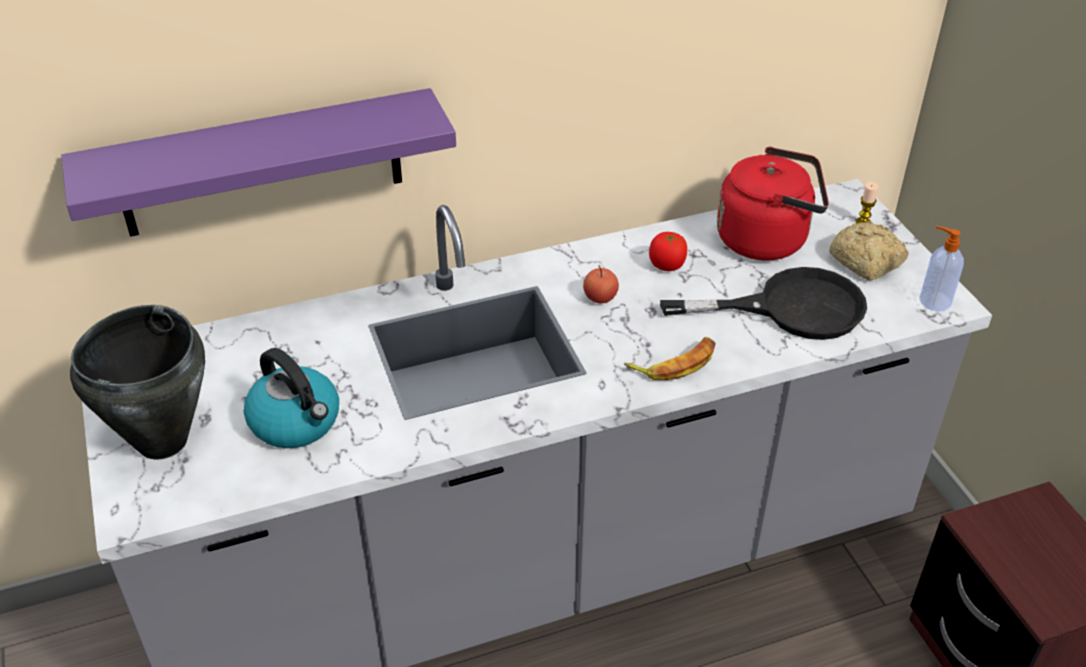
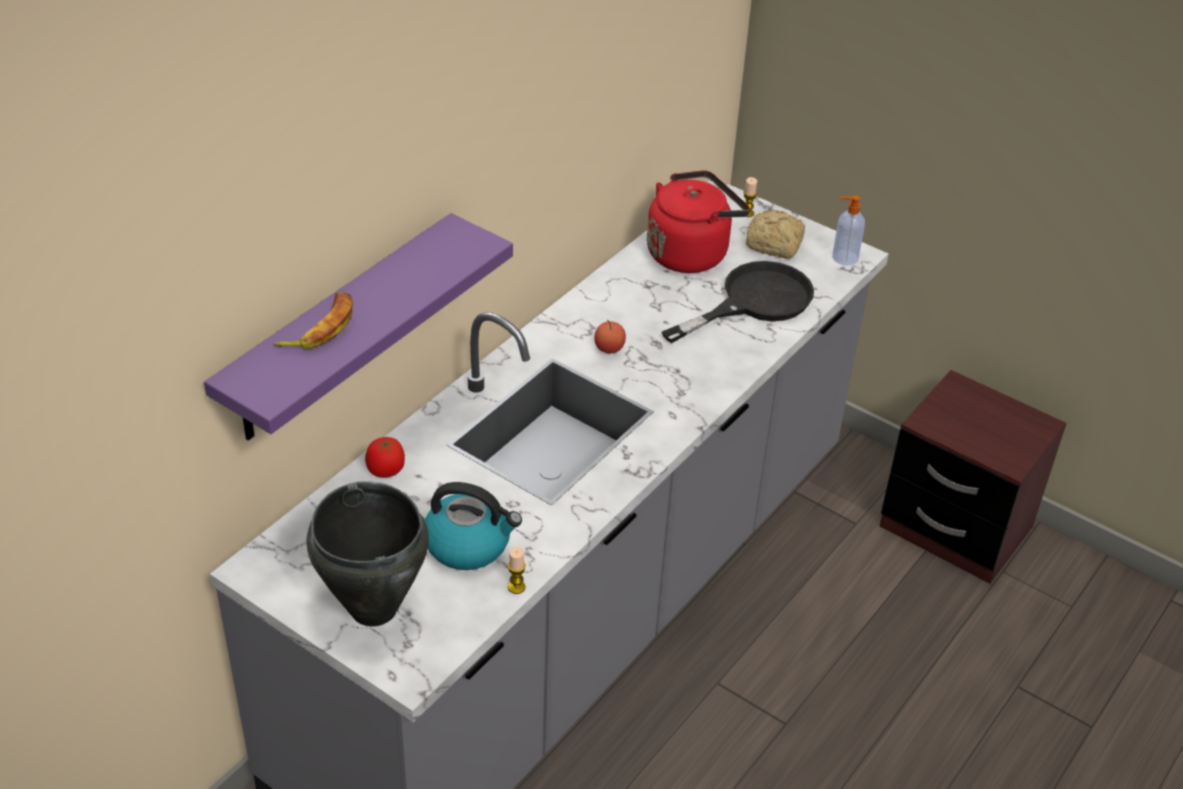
camera: 35 degrees left, 0 degrees up
banana [624,337,716,380] -> banana moved to [273,292,353,349]
tomato [649,232,687,271] -> tomato moved to [365,437,405,478]
none -> candle [508,547,526,594]

